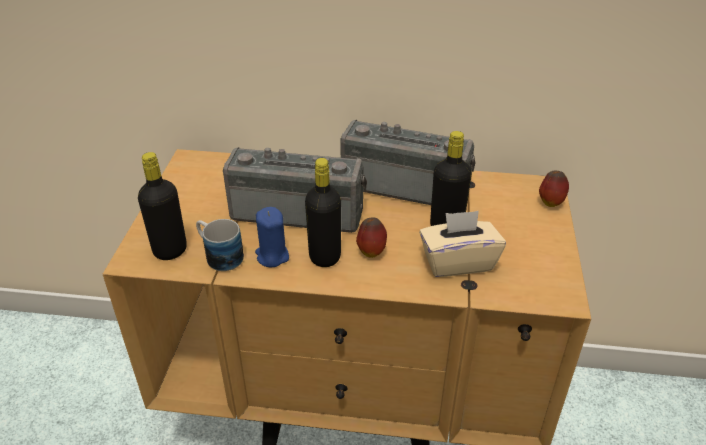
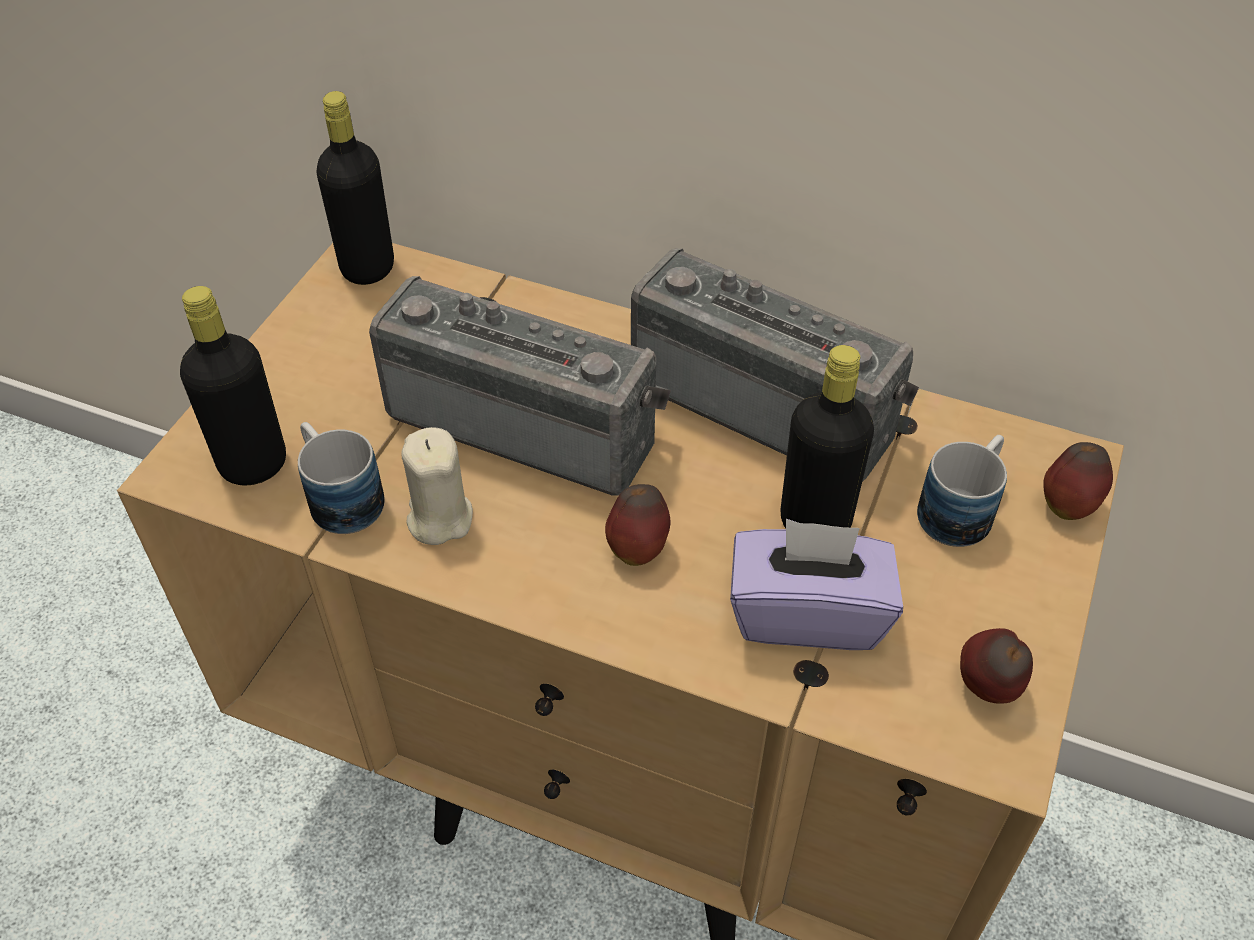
camera: 15 degrees right, 10 degrees up
blue candle [255,207,289,267] -> beige candle [401,427,473,545]
black bottle [305,158,341,267] -> black bottle moved to [316,91,394,285]
beige tissue box [419,211,506,277] -> purple tissue box [730,519,903,650]
none -> mug [917,435,1007,547]
none -> apple [960,628,1033,704]

